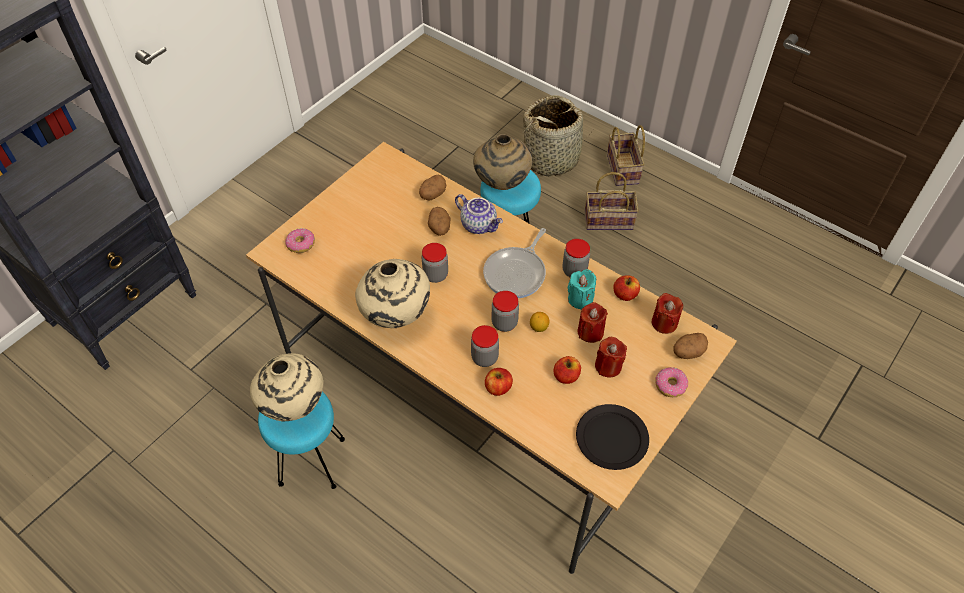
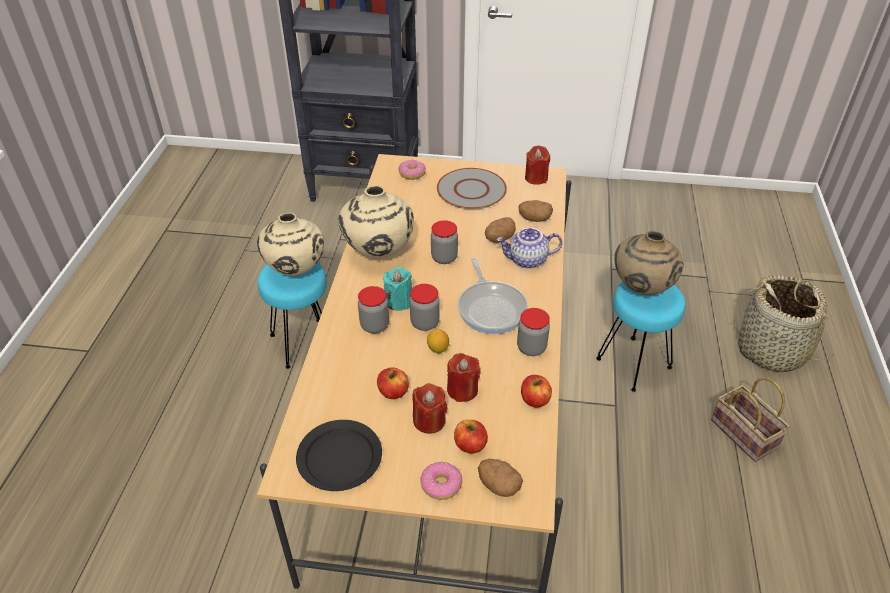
camera: 60 degrees right, 10 degrees down
teapot [455,194,503,234] -> teapot turned 75 degrees clockwise [496,228,562,269]
frying pan [483,228,546,298] -> frying pan turned 105 degrees counterclockwise [458,258,528,334]
apple [485,368,513,396] -> apple moved to [454,420,488,454]
turquoise candle [568,269,596,310] -> turquoise candle moved to [384,267,412,311]
basket [607,125,645,186] -> none
red candle [652,293,683,334] -> red candle moved to [525,146,550,185]
none -> grey plate [437,168,507,210]

